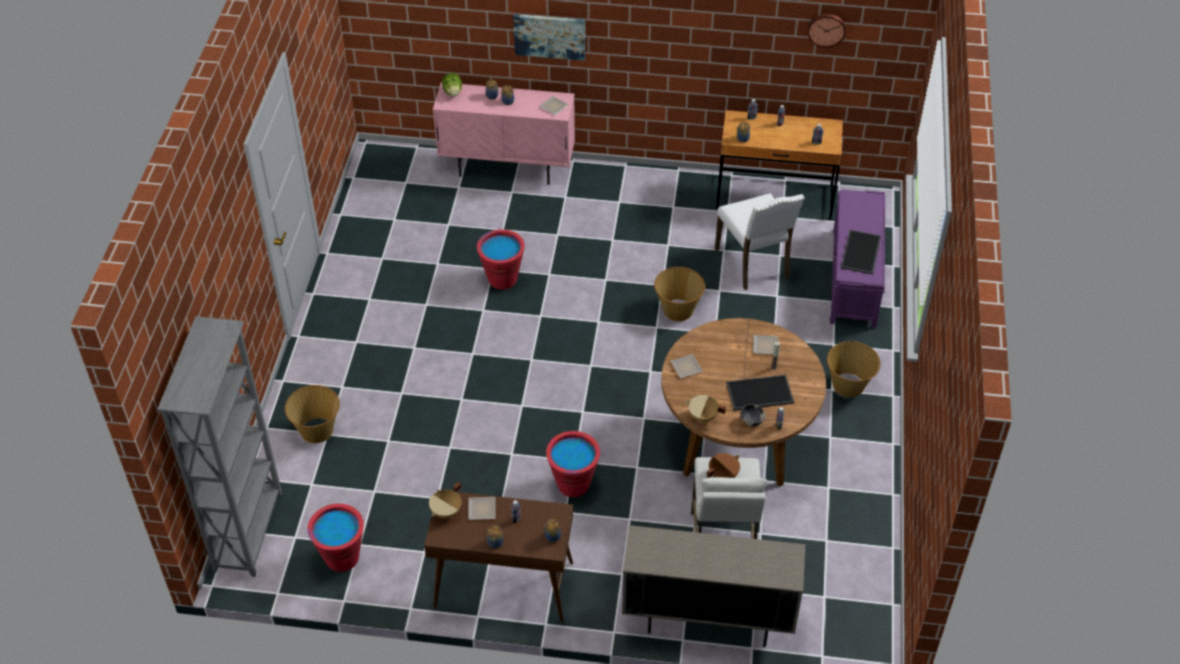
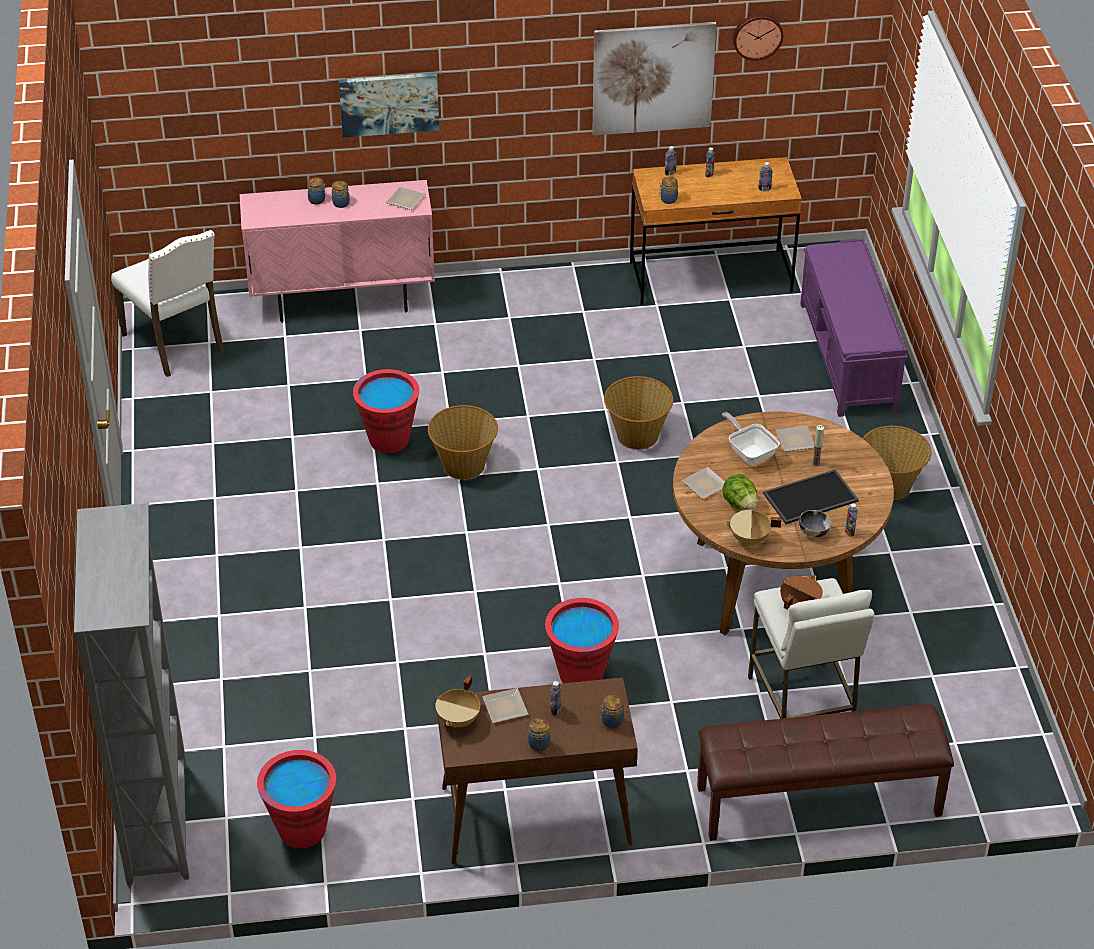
camera: 15 degrees left, 5 degrees down
basket [285,385,340,443] -> basket moved to [428,405,498,480]
lettuce [442,73,462,97] -> lettuce moved to [722,474,758,511]
beige cabinet [622,525,805,647] -> brown bench [697,704,954,841]
white chair [715,193,804,290] -> white chair moved to [111,230,225,377]
tray [841,230,881,274] -> none
none -> picture [592,22,717,136]
none -> frying pan [722,412,780,465]

